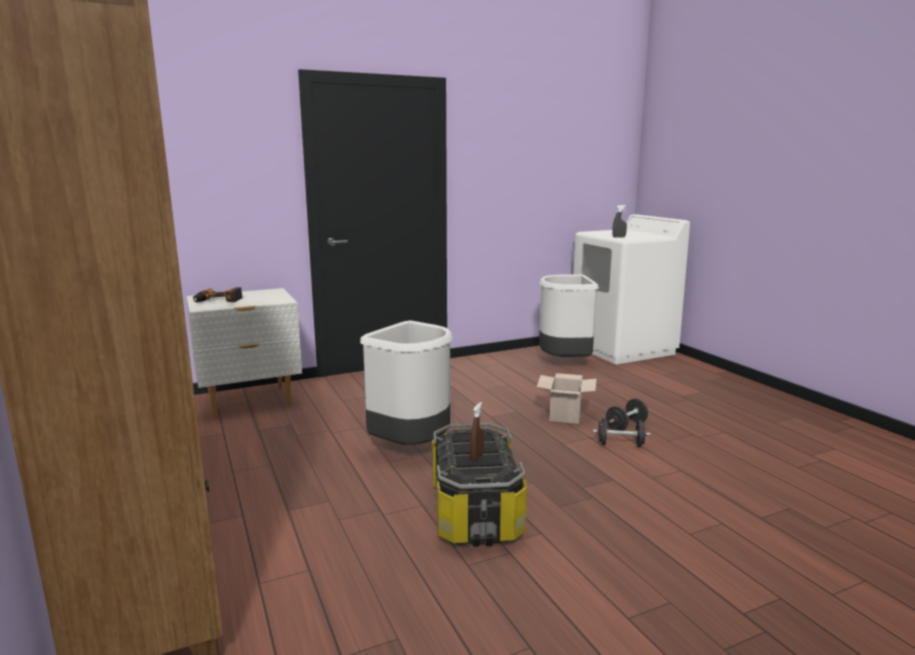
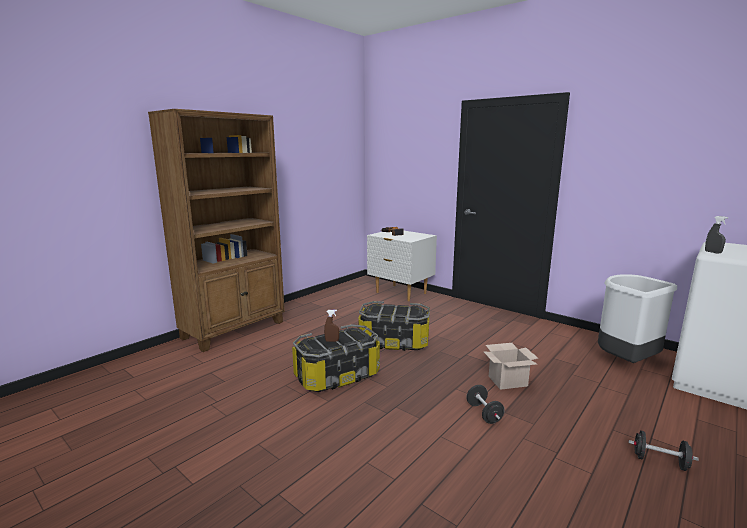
camera: 65 degrees right, 0 degrees up
white trash can [360,321,453,445] -> storage box [359,301,430,351]
black dumbbell [606,399,648,431] -> black dumbbell moved to [629,430,699,471]

